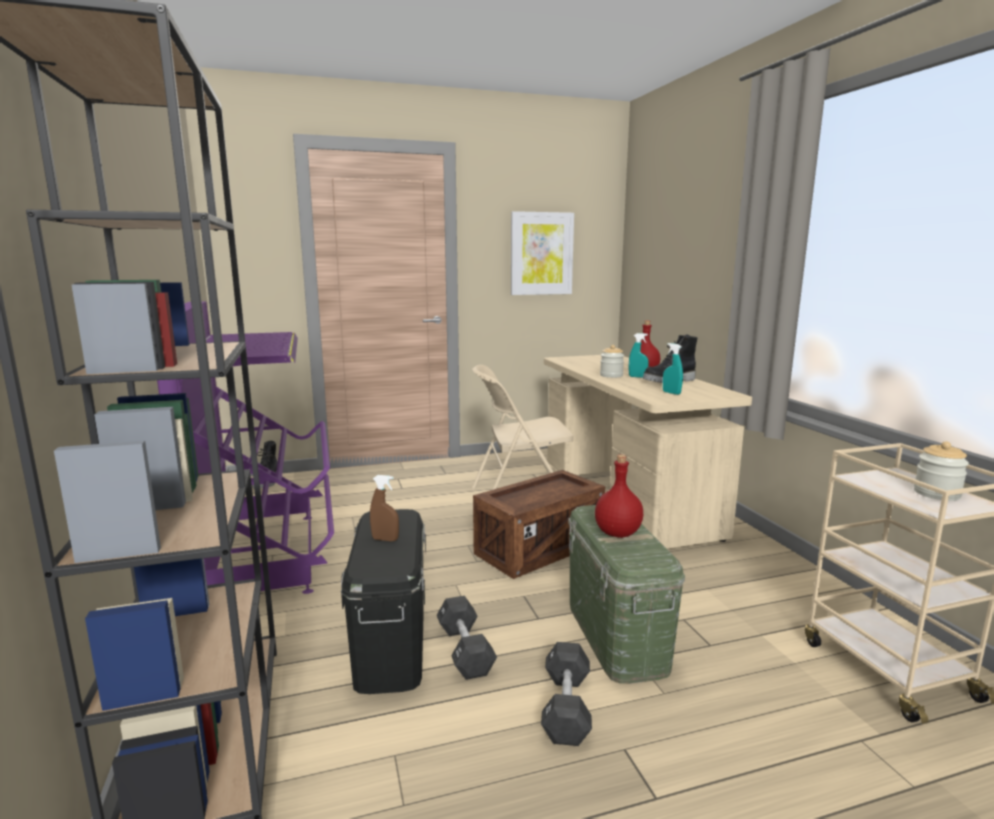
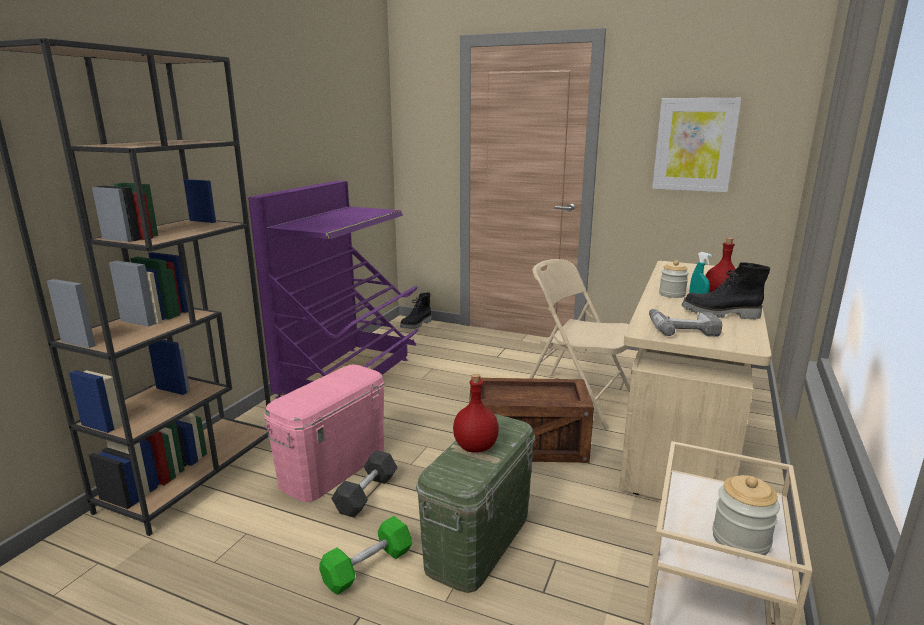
camera: 40 degrees right, 5 degrees up
black storage box [341,509,426,694] -> pink storage box [264,364,385,502]
brown spray bottle [370,475,399,542] -> none
black dumbbell [541,642,592,746] -> green dumbbell [319,516,412,595]
turquoise spray bottle [663,343,683,395] -> power drill [649,309,722,337]

